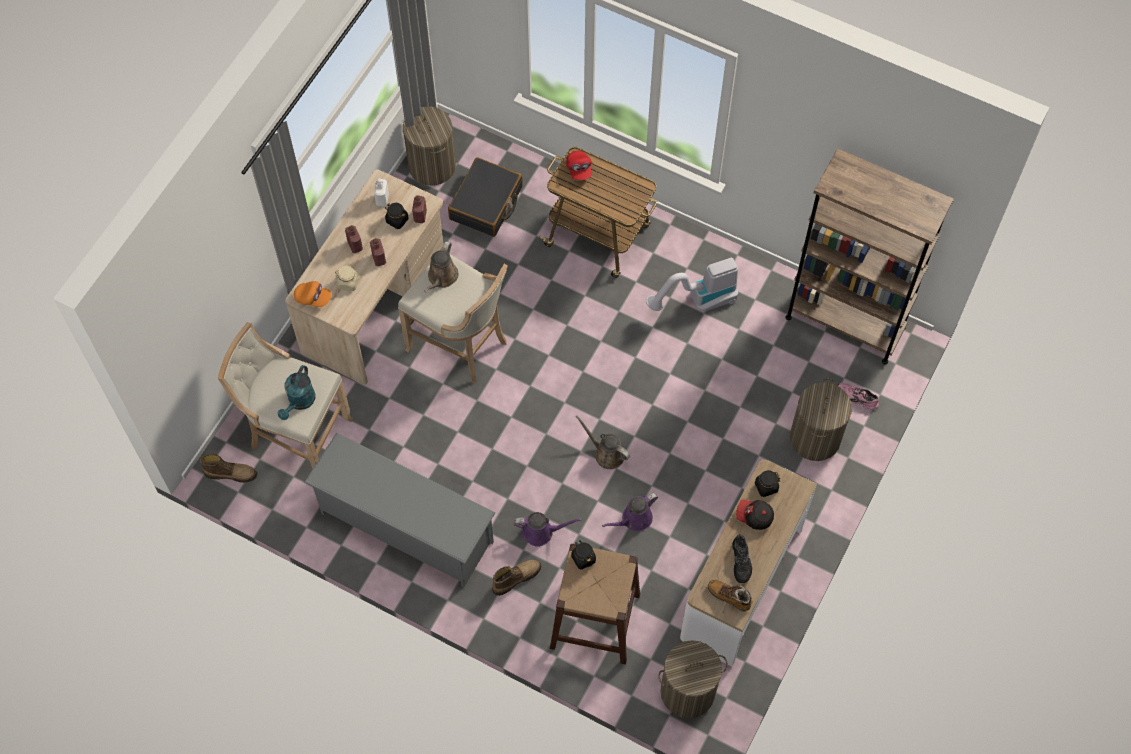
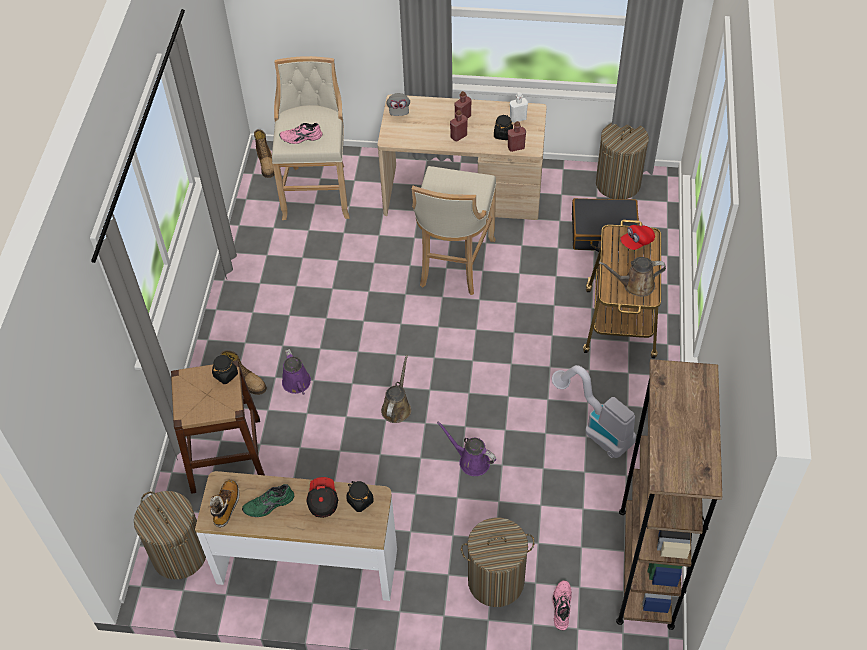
camera: 70 degrees right, 10 degrees down
turquoise watering can [278,365,315,420] -> pink shoe [279,123,323,144]
orange cap [294,281,331,307] -> grey cap [386,93,410,116]
grey shoe rack [305,433,496,587] -> none
beige jar [335,266,360,291] -> none
brown watering can [424,242,458,292] -> brown watering can moved to [598,257,666,297]
purple watering can [602,493,658,531] -> purple watering can moved to [437,421,496,476]
black shoe [733,535,752,583] -> green shoe [242,484,294,517]

